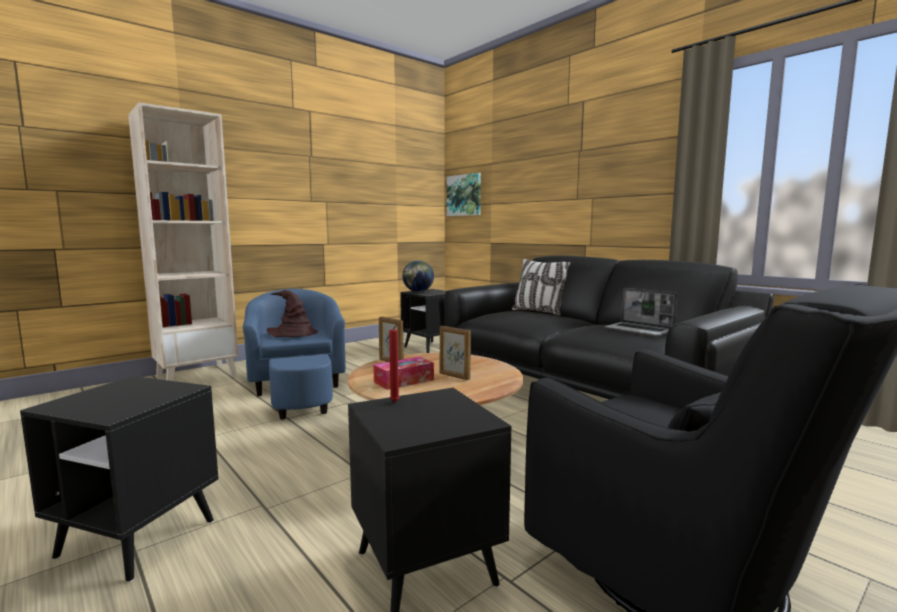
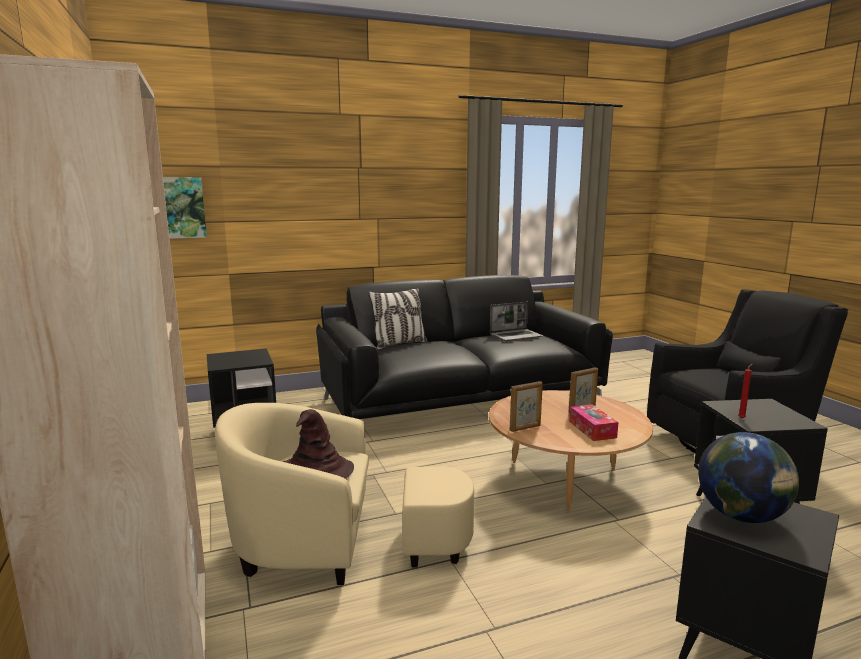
camera: 70 degrees left, 5 degrees up
blue armchair [243,289,346,419] -> beige armchair [215,403,474,585]
globe [402,261,434,292] -> globe moved to [698,432,799,523]

